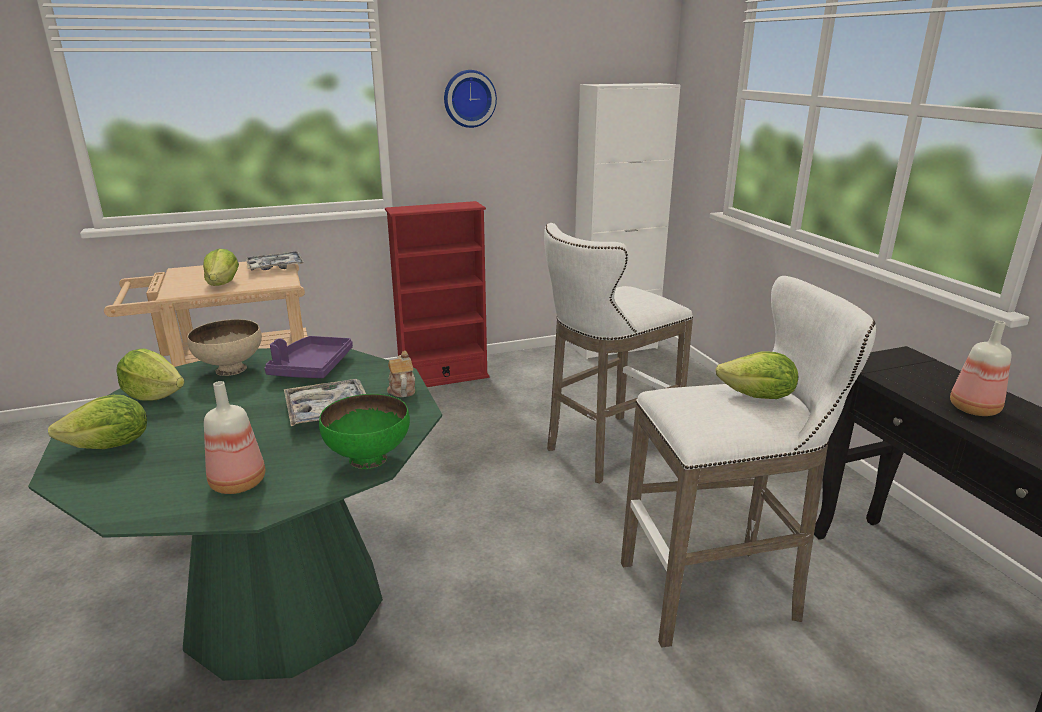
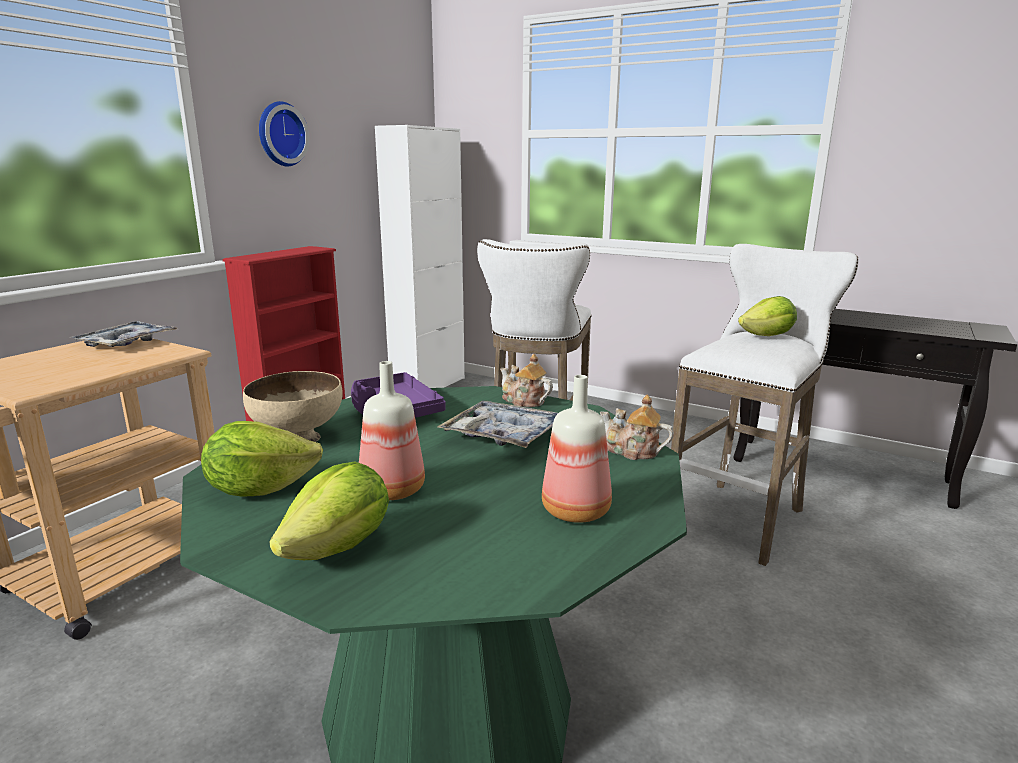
camera: 40 degrees left, 5 degrees down
lettuce [203,249,239,286] -> none
green bowl [319,394,410,469] -> teapot [600,395,674,460]
bottle [950,321,1011,416] -> bottle moved to [359,361,425,500]

